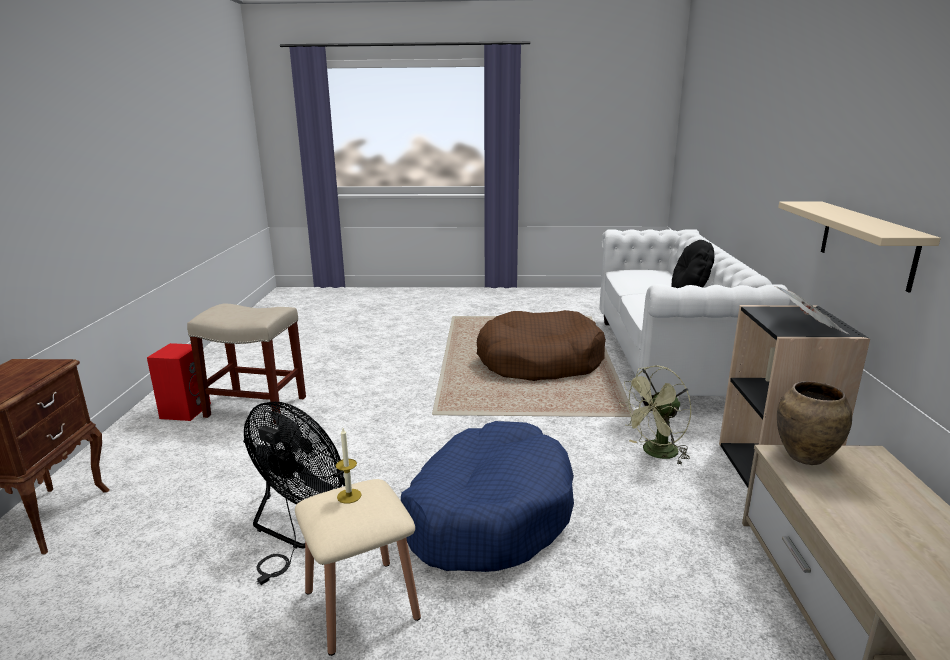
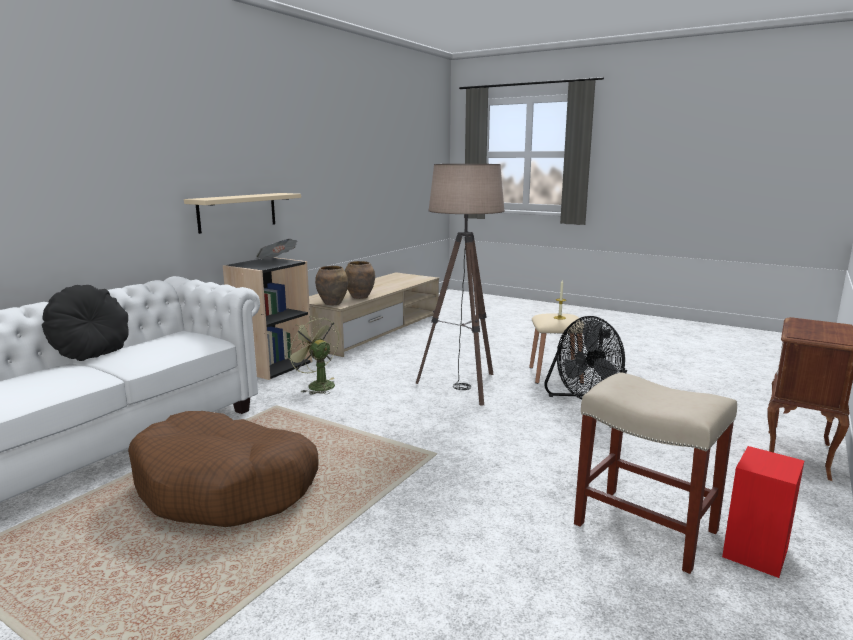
camera: 150 degrees left, 5 degrees down
blue dog bed [401,421,574,572] -> floor lamp [416,164,505,406]
green fan [619,366,692,464] -> green fan turned 135 degrees counterclockwise [285,316,339,395]
none -> brown vase [345,261,375,299]

